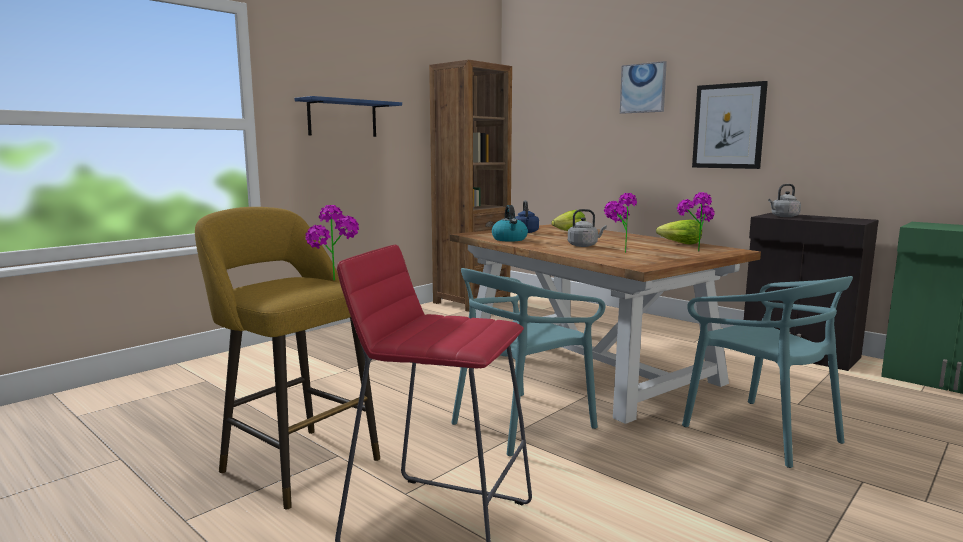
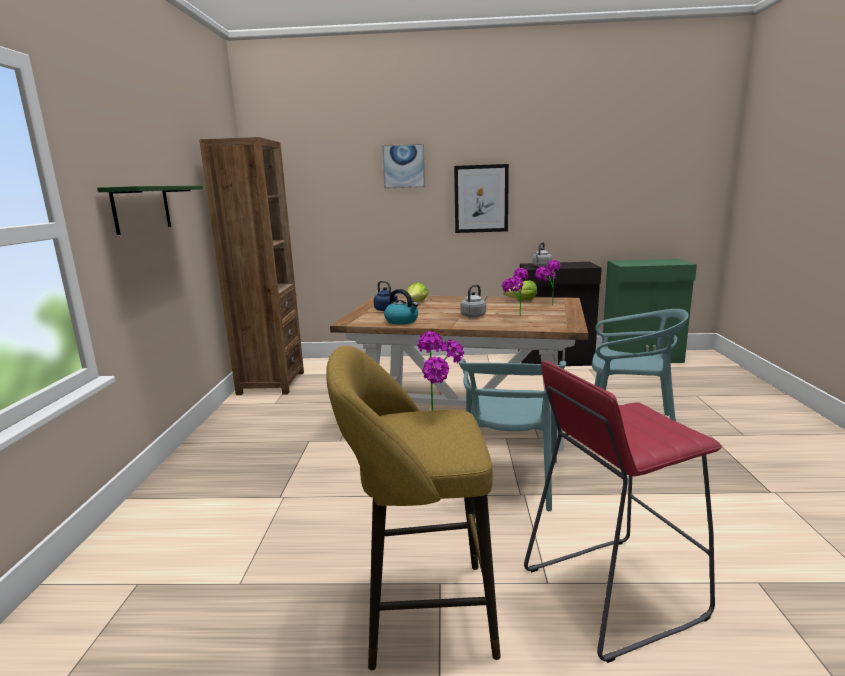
camera: 40 degrees left, 5 degrees up
blue shelf [295,96,402,137] -> green shelf [97,186,203,235]

